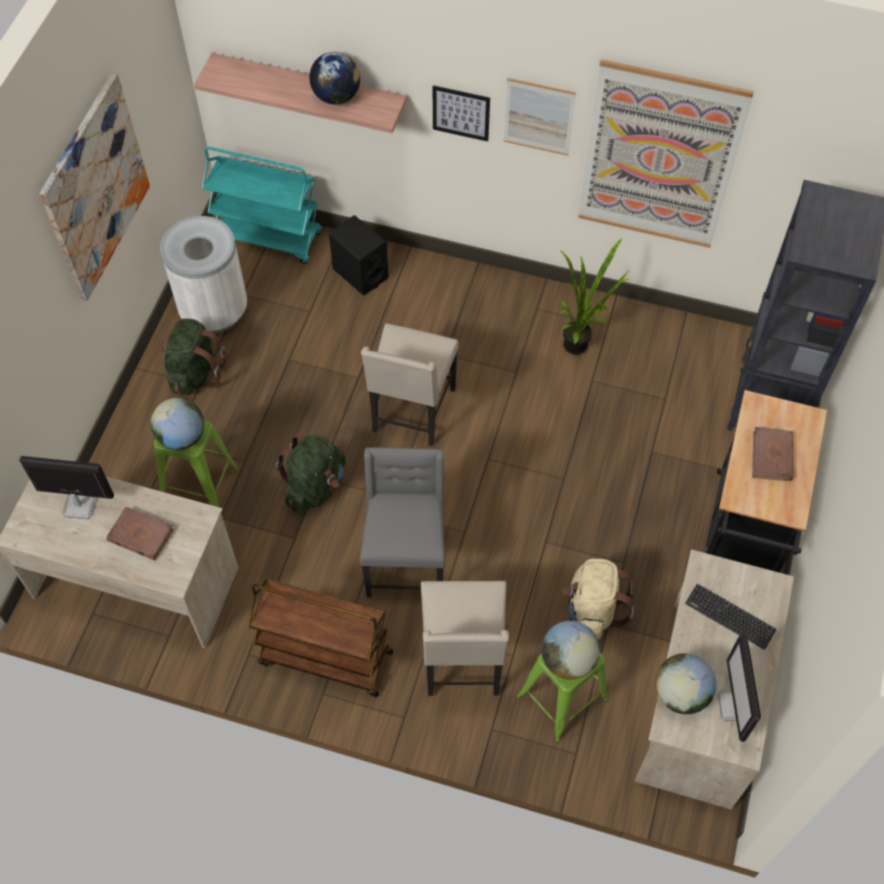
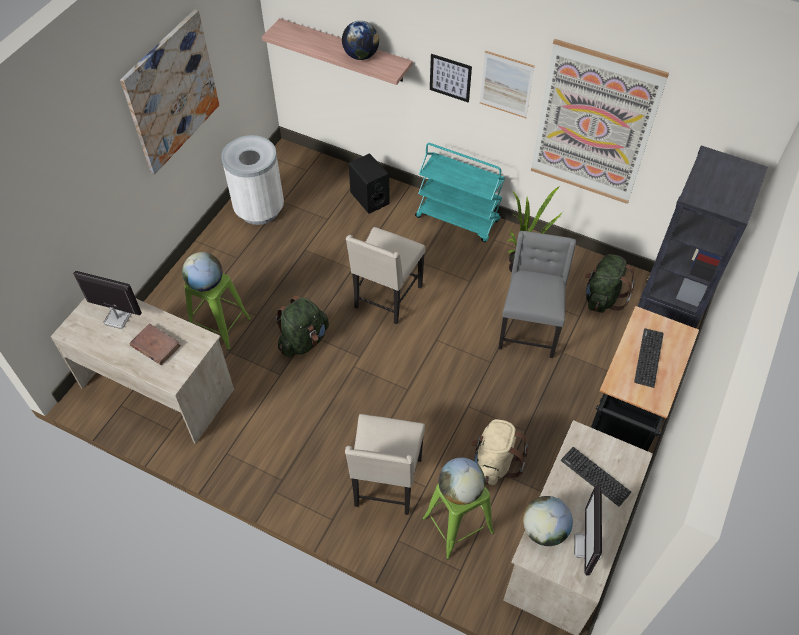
camera: 10 degrees right, 5 degrees down
green backpack [161,319,228,395] -> green backpack moved to [585,254,635,313]
turquoise cart [202,146,322,264] -> turquoise cart moved to [415,143,505,242]
brown cart [248,579,393,697] -> none
grey chair [360,447,445,598] -> grey chair moved to [498,231,576,358]
brown book [752,427,793,481] -> keyboard [634,328,664,388]

